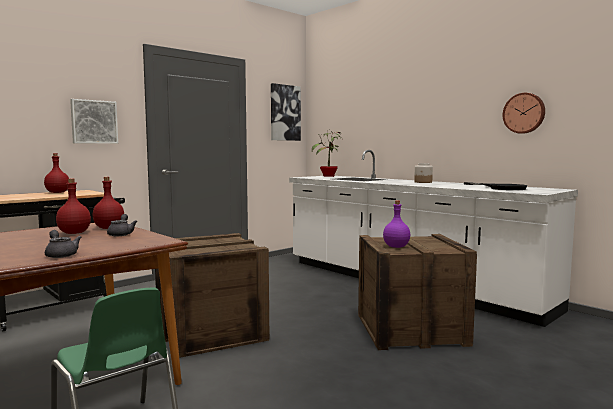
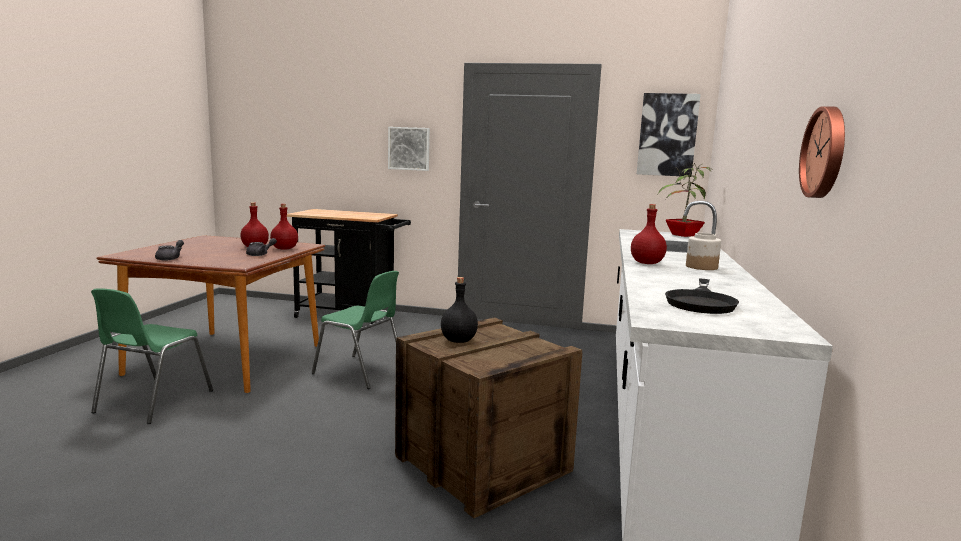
camera: 55 degrees right, 5 degrees up
red bottle [44,153,69,193] -> red bottle moved to [631,204,667,264]
crate [155,233,269,358] -> green chair [312,271,399,389]
purple bottle [383,201,410,248] -> black bottle [441,277,478,343]

